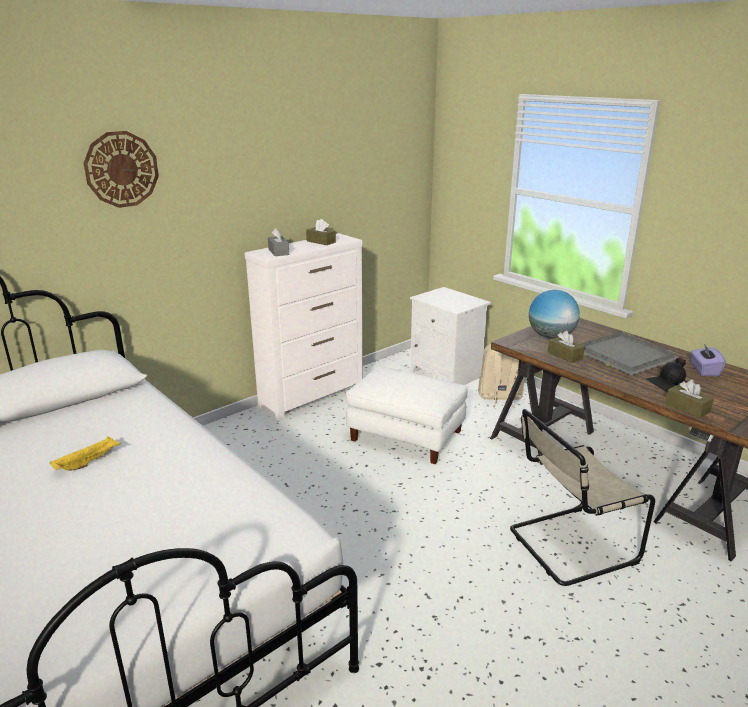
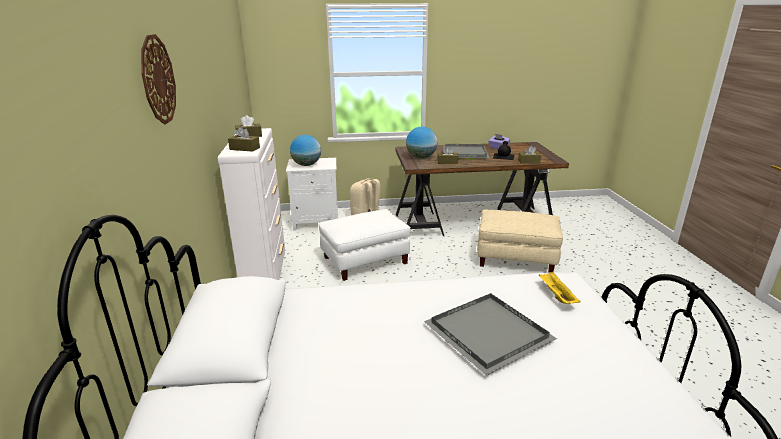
camera: 55 degrees left, 0 degrees up
yellow tray [50,436,121,471] -> yellow tray moved to [539,272,580,304]
grey tissue box [268,228,289,256] -> brown tissue box [228,127,260,152]
beige chair [510,409,655,586] -> beige ottoman [477,210,563,273]
none -> globe [290,135,321,166]
none -> grey tray [424,293,557,376]

